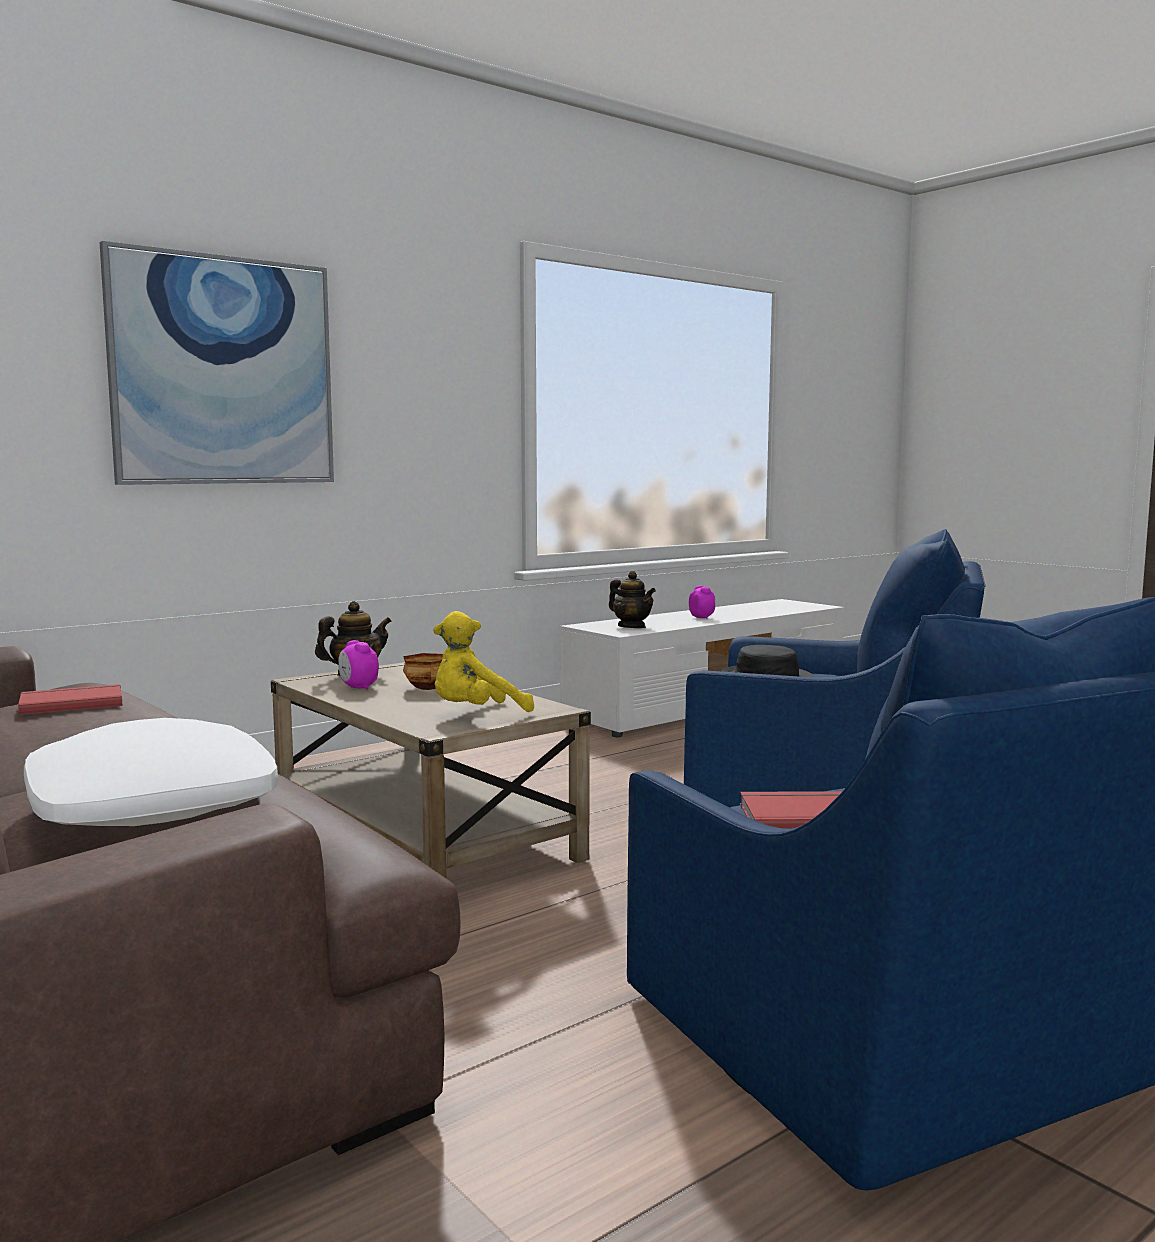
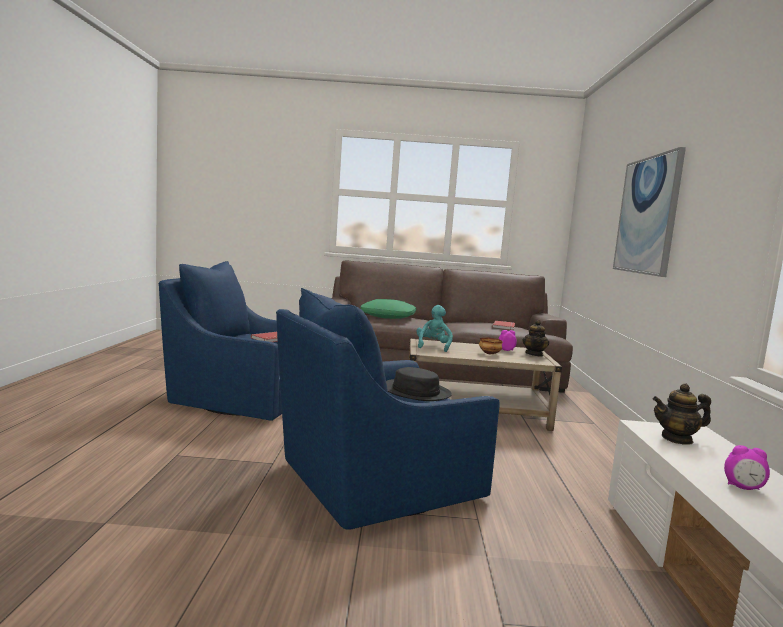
camera: 130 degrees right, 0 degrees up
white pillow [24,718,278,826] -> green pillow [360,299,416,319]
yellow plush toy [433,611,534,712] -> turquoise plush toy [417,305,453,352]

